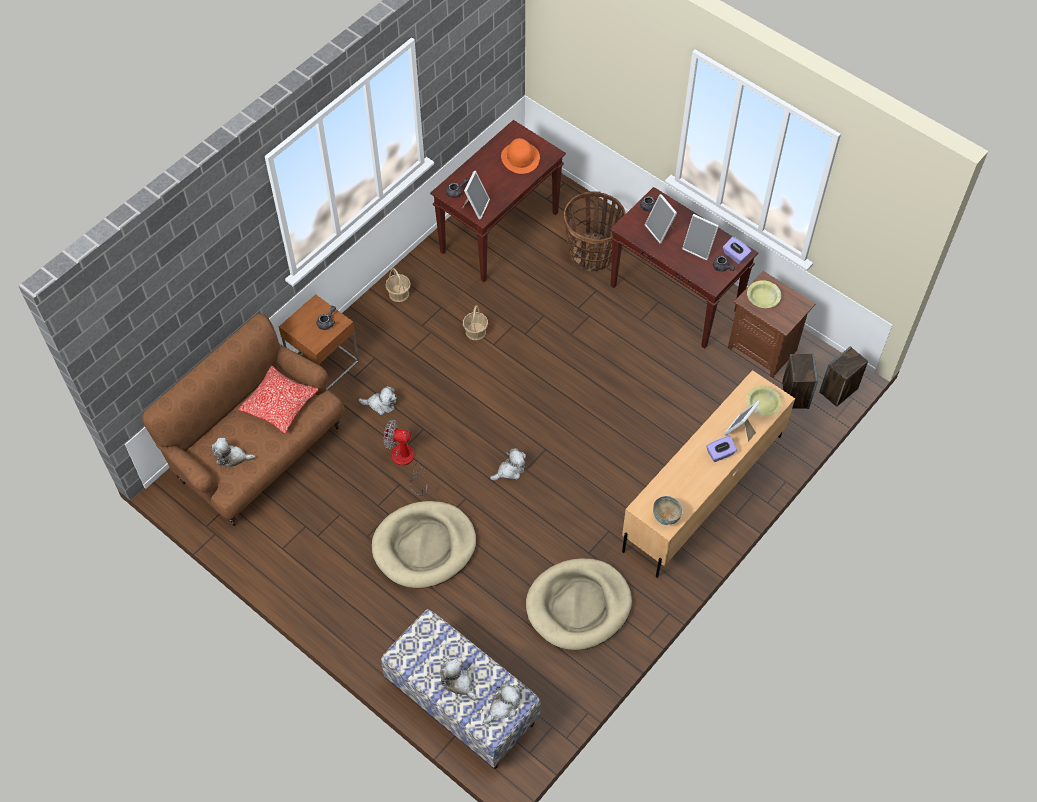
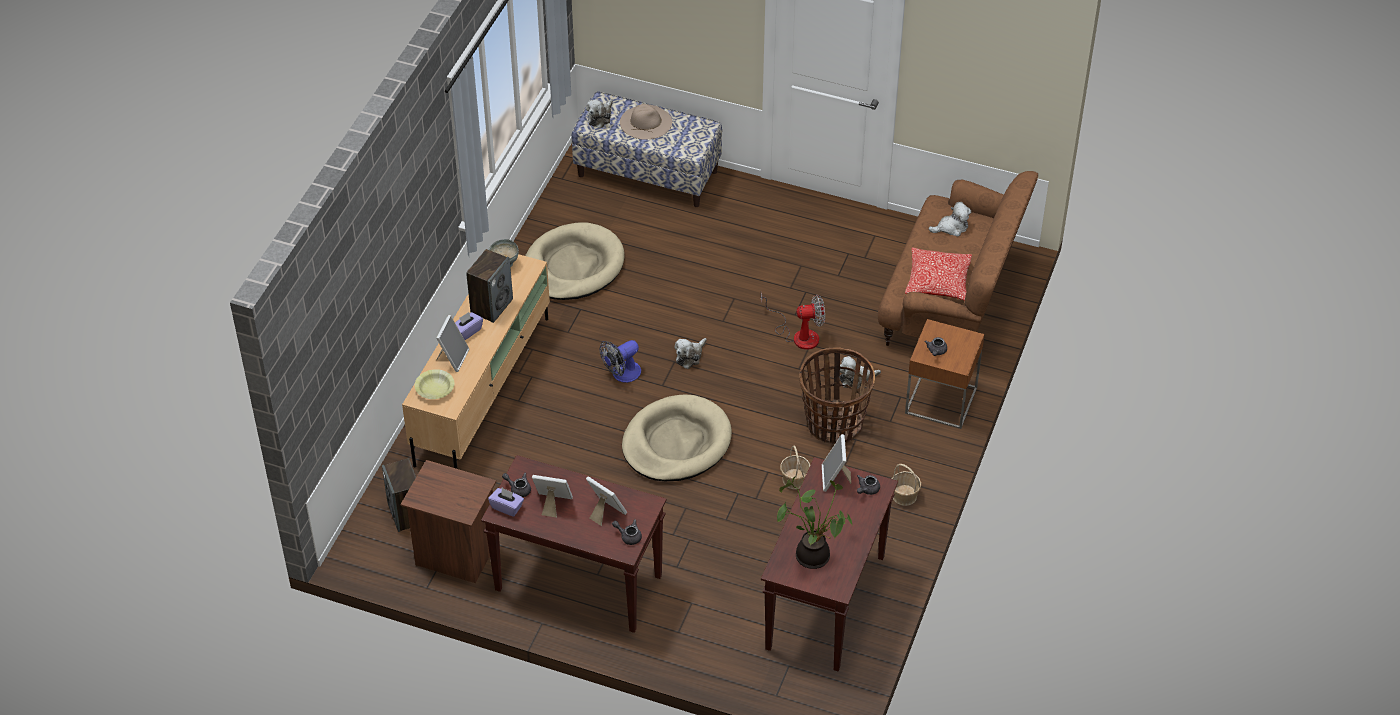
camera: 160 degrees right, 10 degrees down
beige dog bed [372,501,476,588] -> beige dog bed moved to [622,394,732,481]
plush toy [440,659,477,701] -> beige hat [620,104,672,140]
orange hat [501,138,540,174] -> potted plant [777,476,853,569]
basket [564,191,626,271] -> basket moved to [799,347,875,444]
yellow bowl [747,280,781,308] -> none
speaker [819,346,868,407] -> speaker moved to [466,249,513,323]
none -> fan [600,340,641,383]

